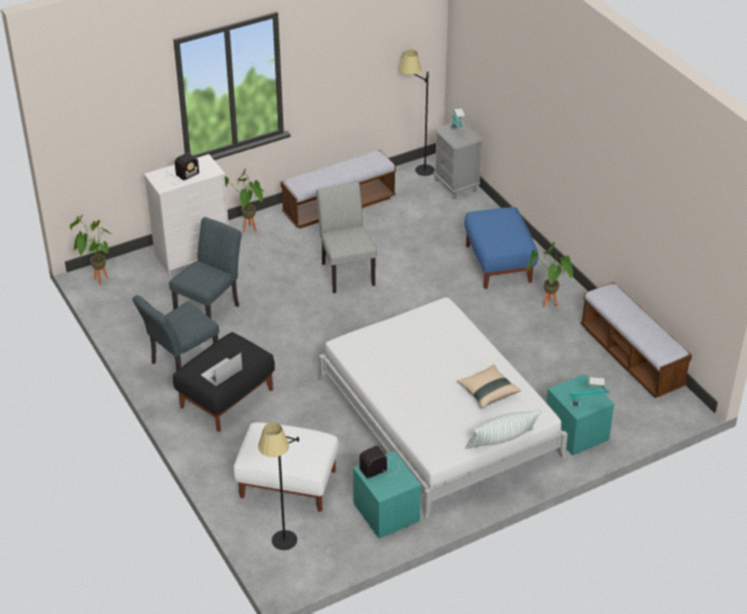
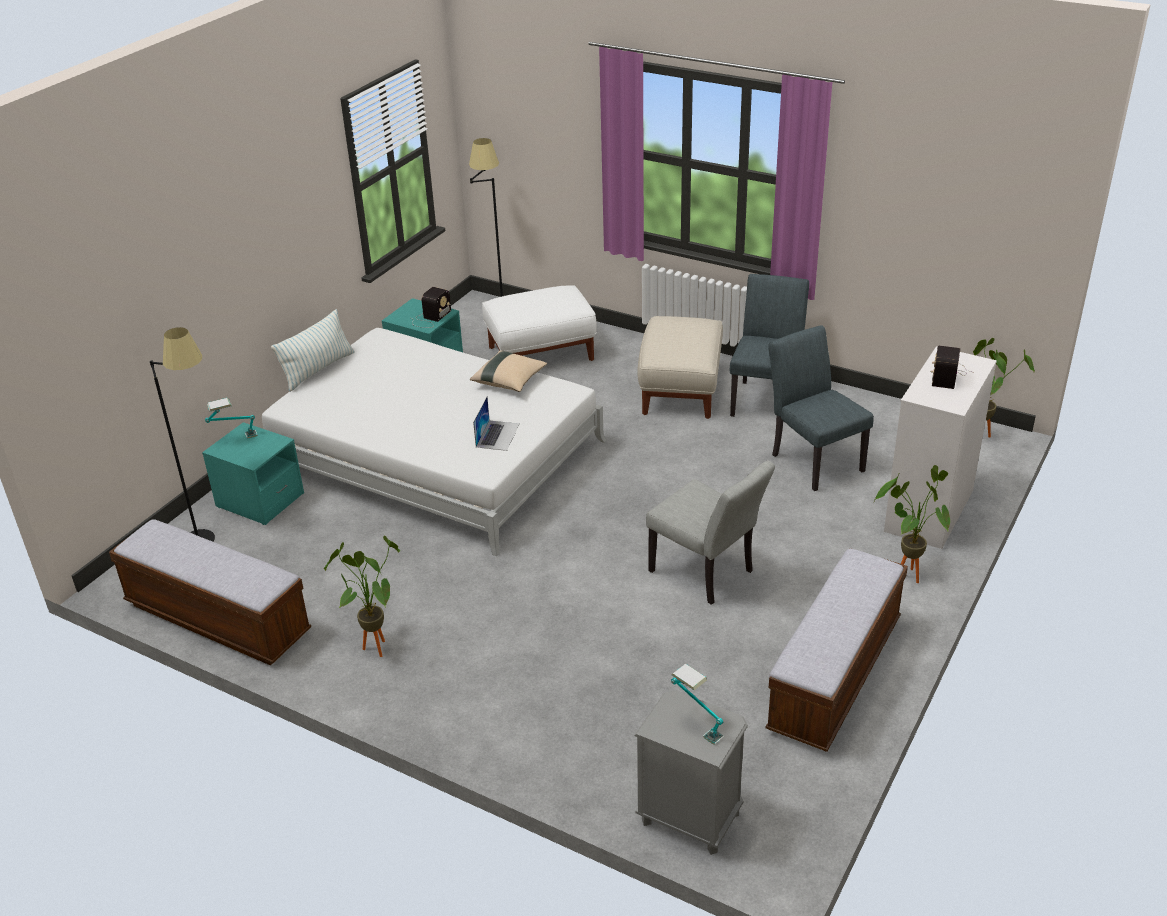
camera: 150 degrees right, 5 degrees down
grey chair [169,217,242,319] -> grey chair turned 150 degrees clockwise [768,325,874,491]
black ottoman [173,332,275,432] -> beige ottoman [637,316,723,419]
laptop [201,353,242,386] -> laptop moved to [473,397,519,451]
black floor lamp [399,50,434,176] -> black floor lamp moved to [150,327,215,541]
beige pillow [457,364,521,409] -> beige pillow moved to [470,350,547,392]
blue ottoman [464,207,538,289] -> none

